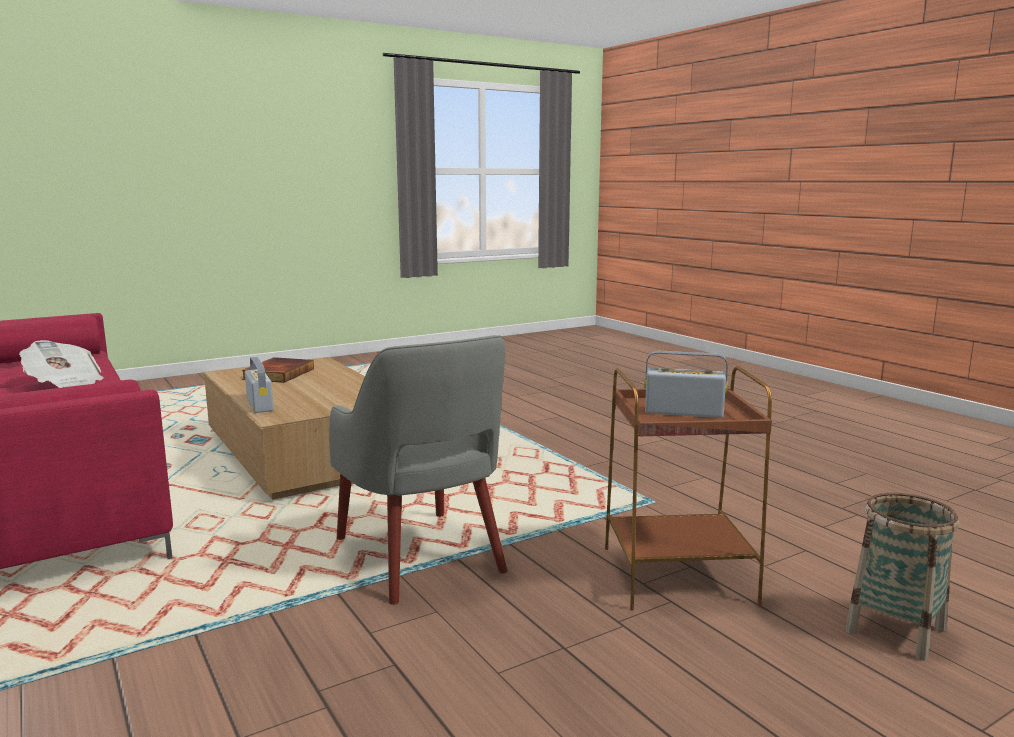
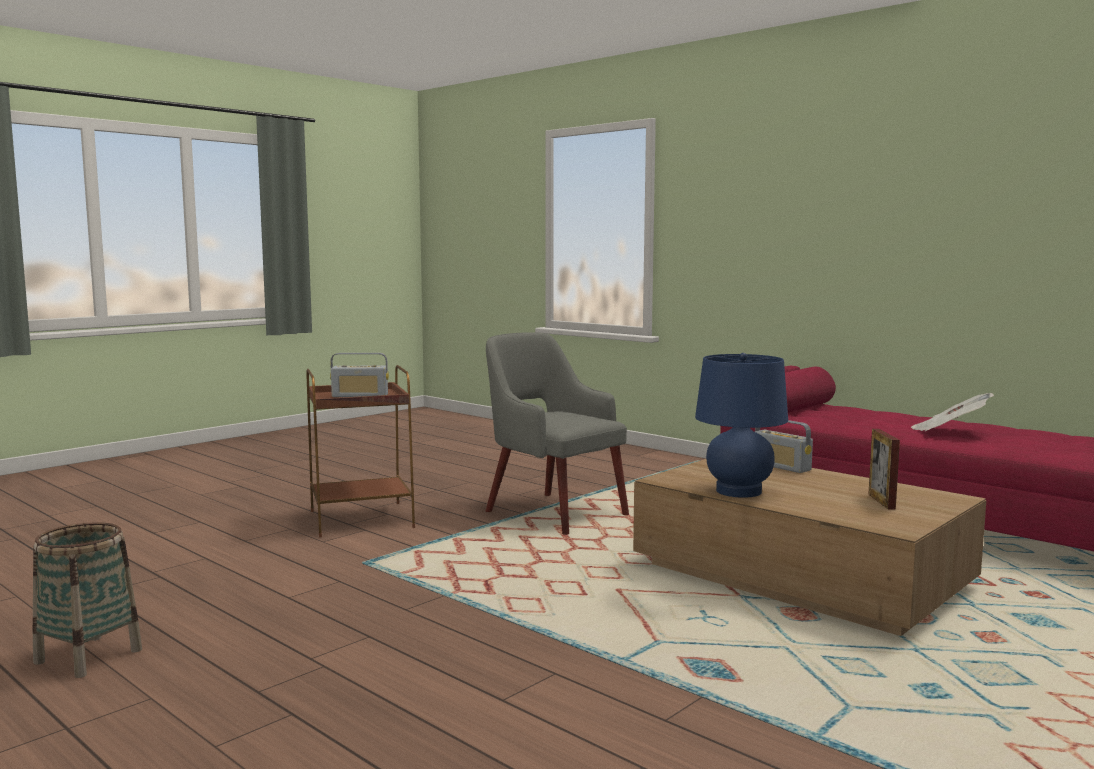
camera: 165 degrees right, 5 degrees down
book [242,357,314,383] -> picture frame [868,429,900,510]
basket [845,493,959,661] -> basket moved to [33,522,142,678]
none -> blue table lamp [695,353,788,498]

